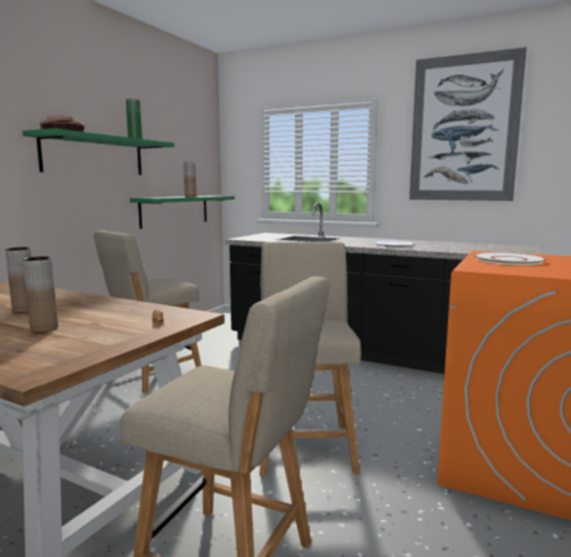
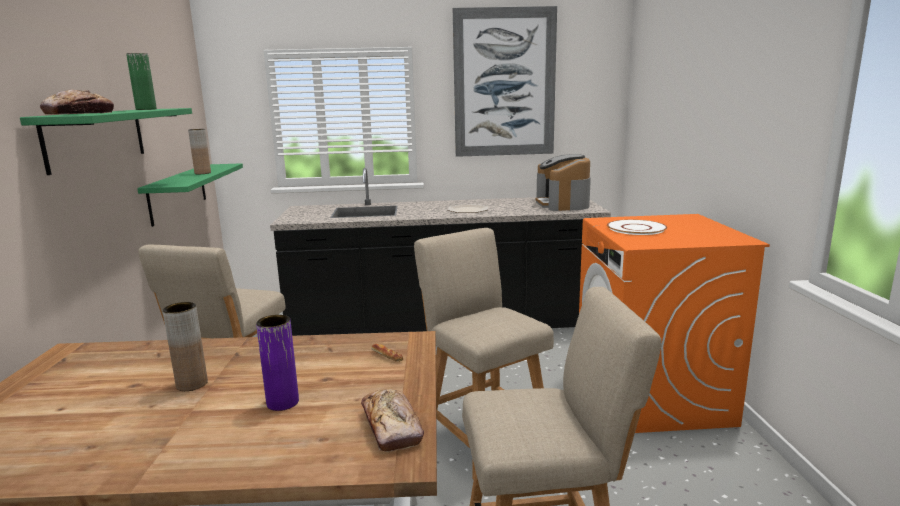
camera: 30 degrees left, 5 degrees up
brown vase [23,256,58,332] -> purple vase [256,315,299,411]
none -> bread [361,389,424,452]
none -> coffee machine [536,154,591,211]

